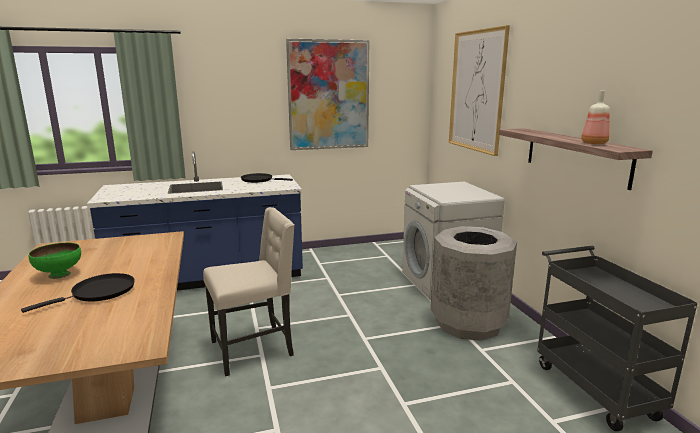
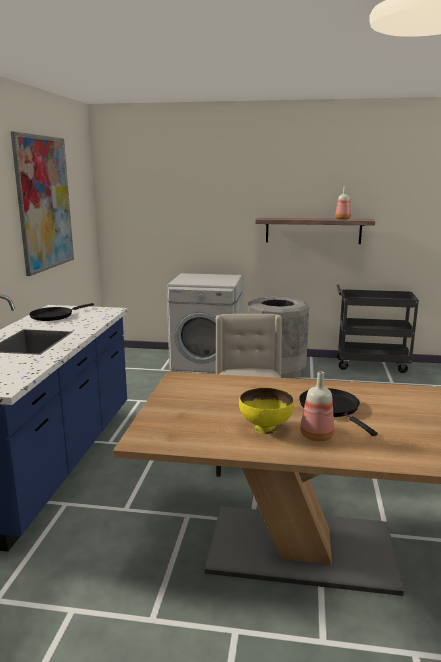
camera: 65 degrees left, 0 degrees up
green bowl [29,243,81,279] -> yellow bowl [239,388,294,434]
picture [449,25,510,156] -> none
none -> bottle [300,371,334,441]

